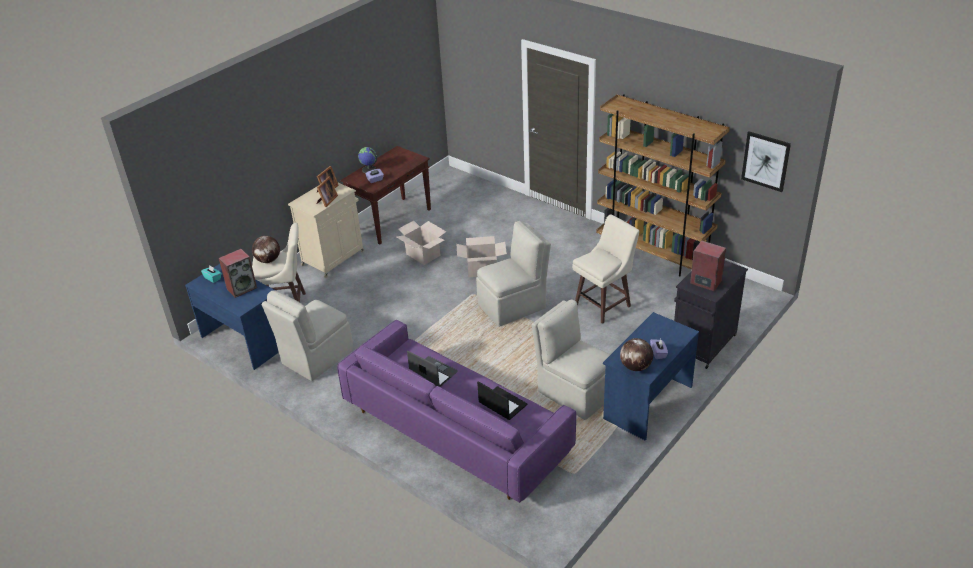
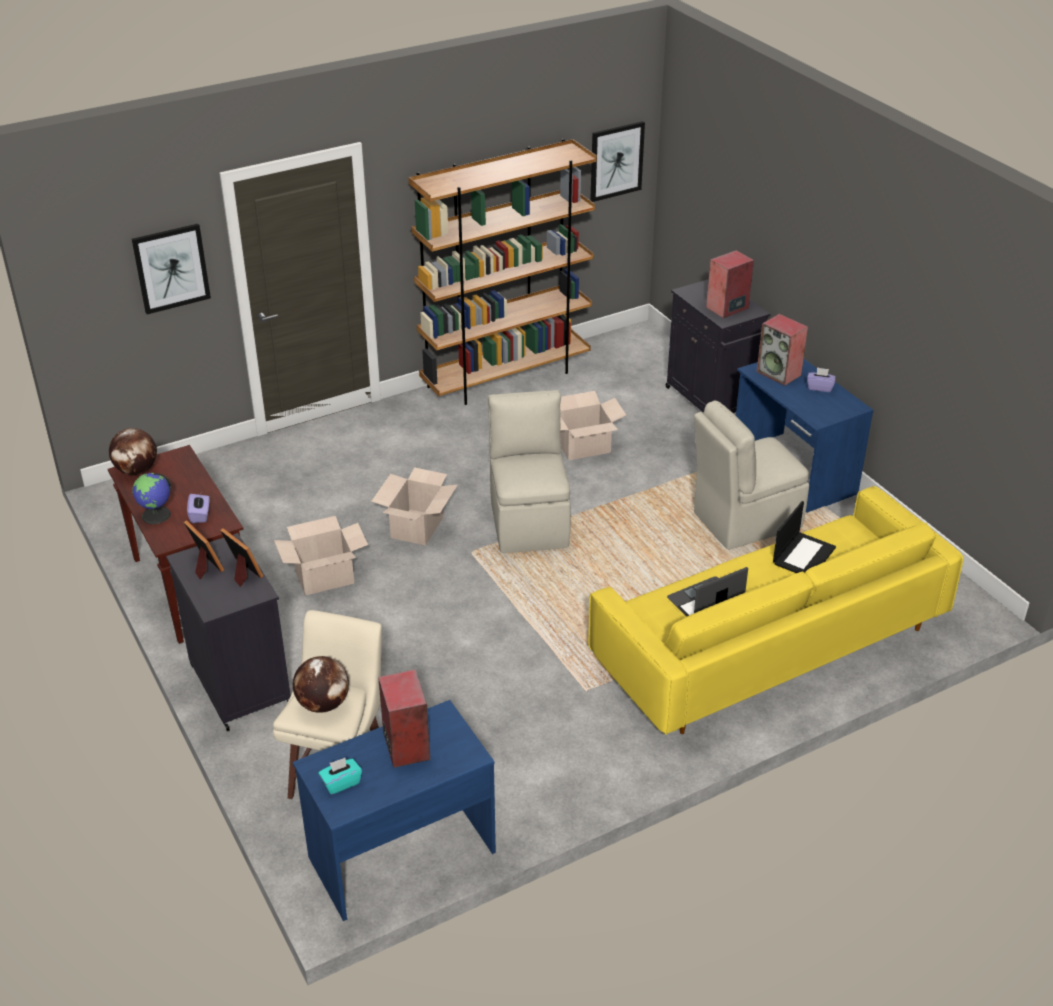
camera: 70 degrees left, 0 degrees up
beige chair [262,290,353,381] -> none
beige cabinet [288,183,364,278] -> black cabinet [166,533,291,731]
purple sofa [337,320,576,503] -> yellow sofa [588,486,963,735]
laptop [477,381,528,420] -> laptop turned 150 degrees clockwise [773,501,836,573]
beige stool [572,215,639,324] -> cardboard box [560,391,626,460]
globe [620,338,653,371] -> globe moved to [109,428,157,475]
none -> picture [132,224,211,314]
none -> speaker [757,314,808,386]

